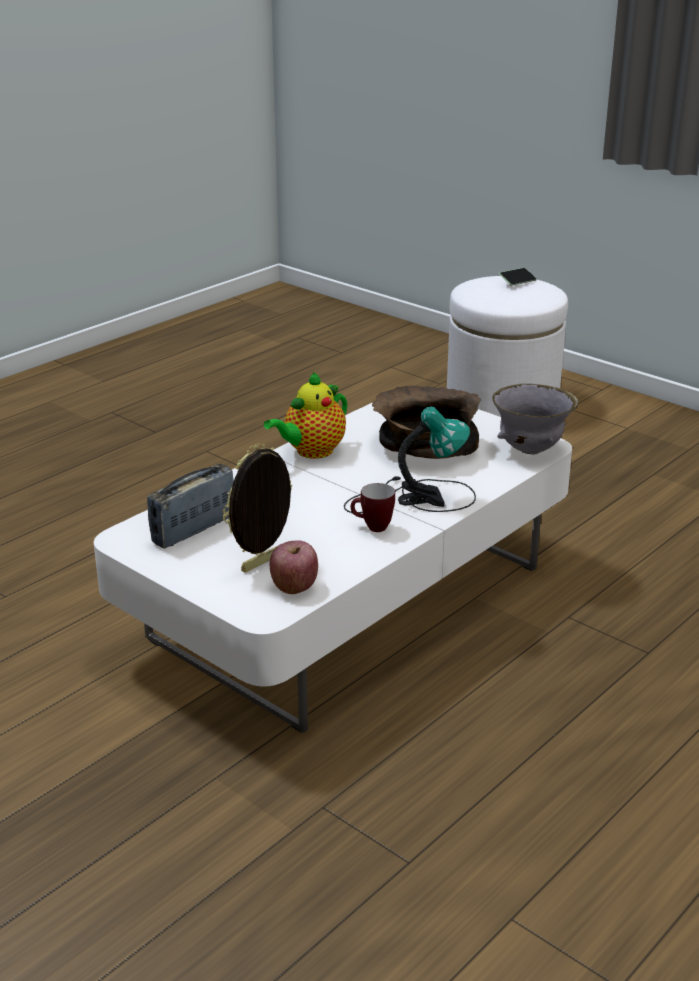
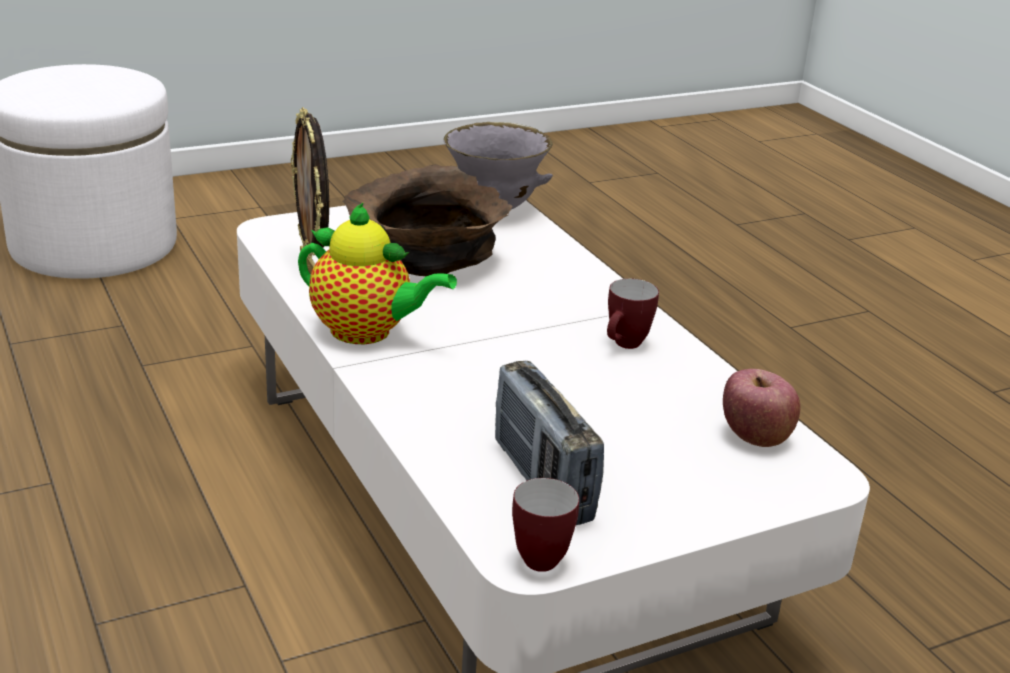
camera: 70 degrees left, 0 degrees up
picture frame [223,443,292,573] -> picture frame moved to [291,107,329,275]
teapot [264,371,347,459] -> teapot turned 45 degrees counterclockwise [298,203,457,344]
table lamp [344,407,476,513] -> none
phone [499,268,537,286] -> none
none -> mug [512,478,579,572]

